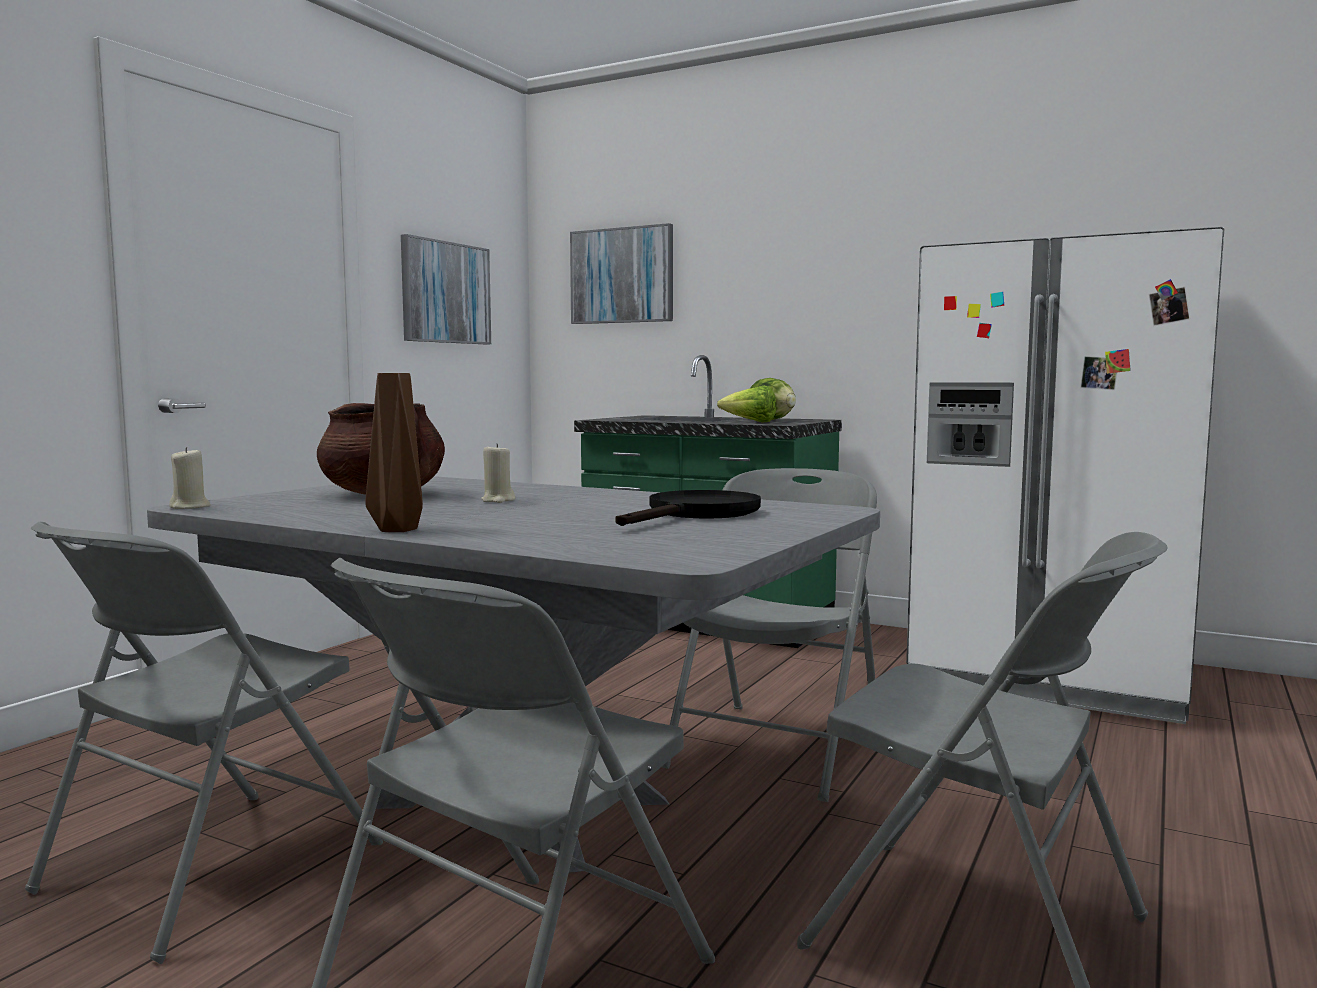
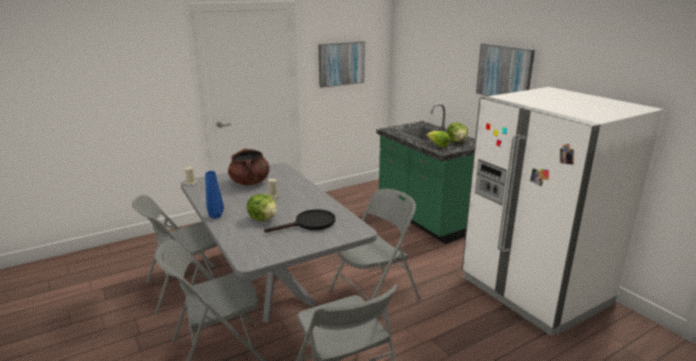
camera: 30 degrees right, 15 degrees up
brown vase [365,373,423,532] -> blue vase [205,171,224,219]
picture [570,223,673,324] -> picture moved to [476,43,535,96]
none -> lettuce [247,194,277,221]

